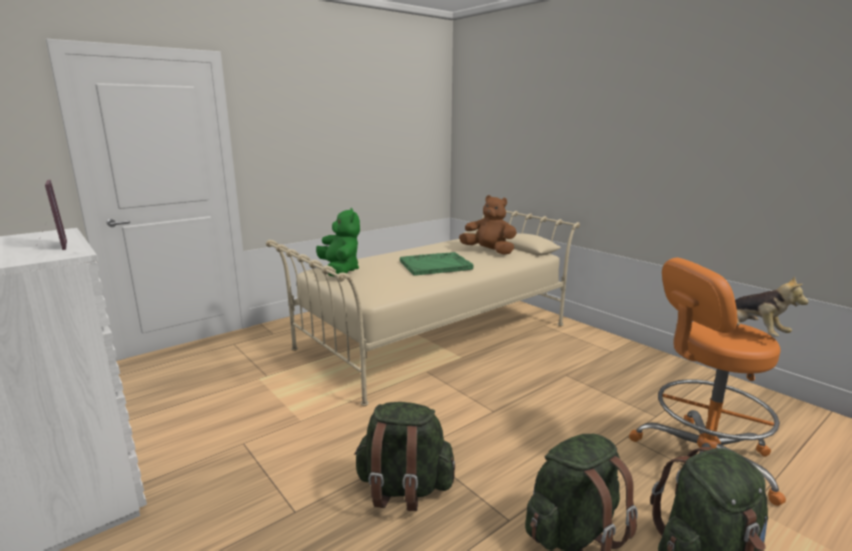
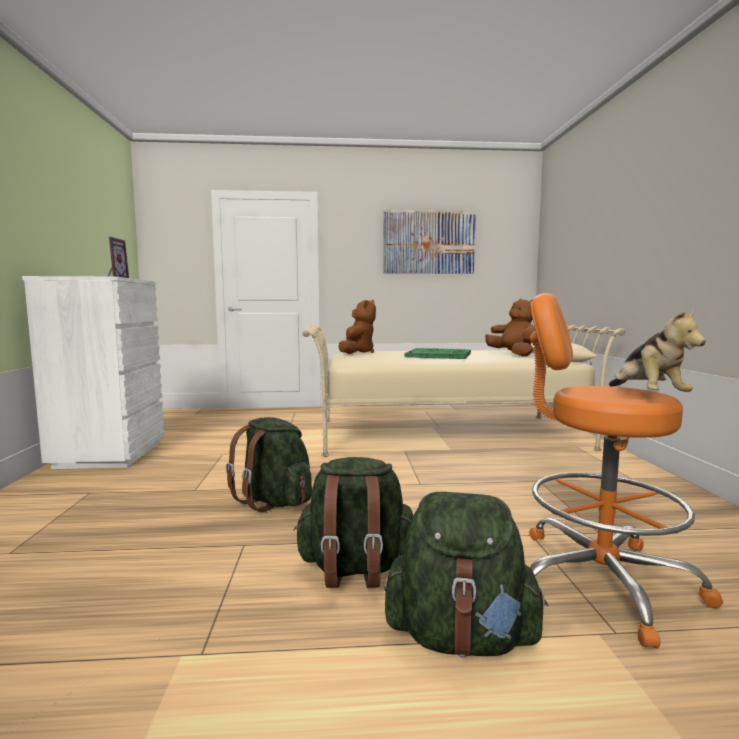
camera: 35 degrees right, 10 degrees down
green plush toy [316,208,360,277] -> brown plush toy [338,299,376,354]
none -> picture [383,210,476,274]

